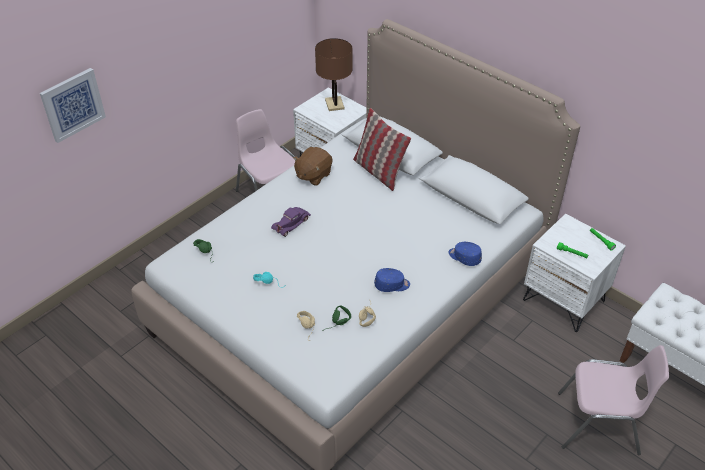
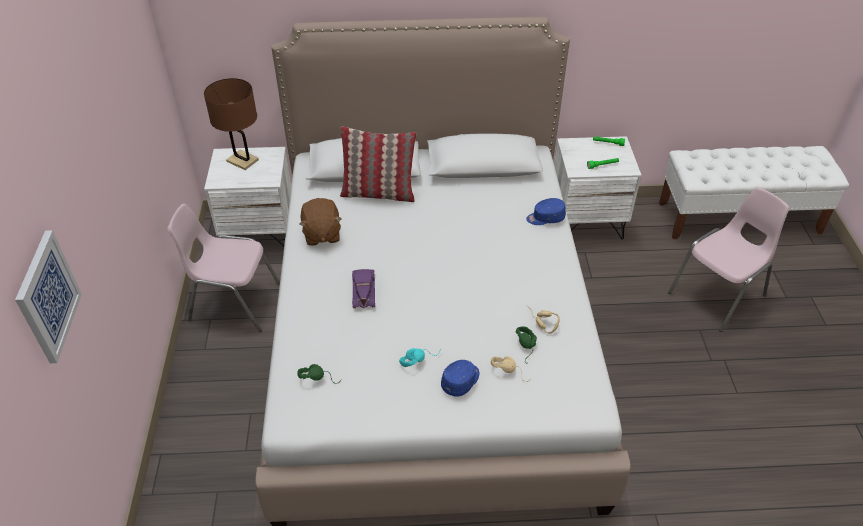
camera: 45 degrees left, 0 degrees up
blue cap [374,268,410,292] -> blue cap moved to [441,360,479,397]

